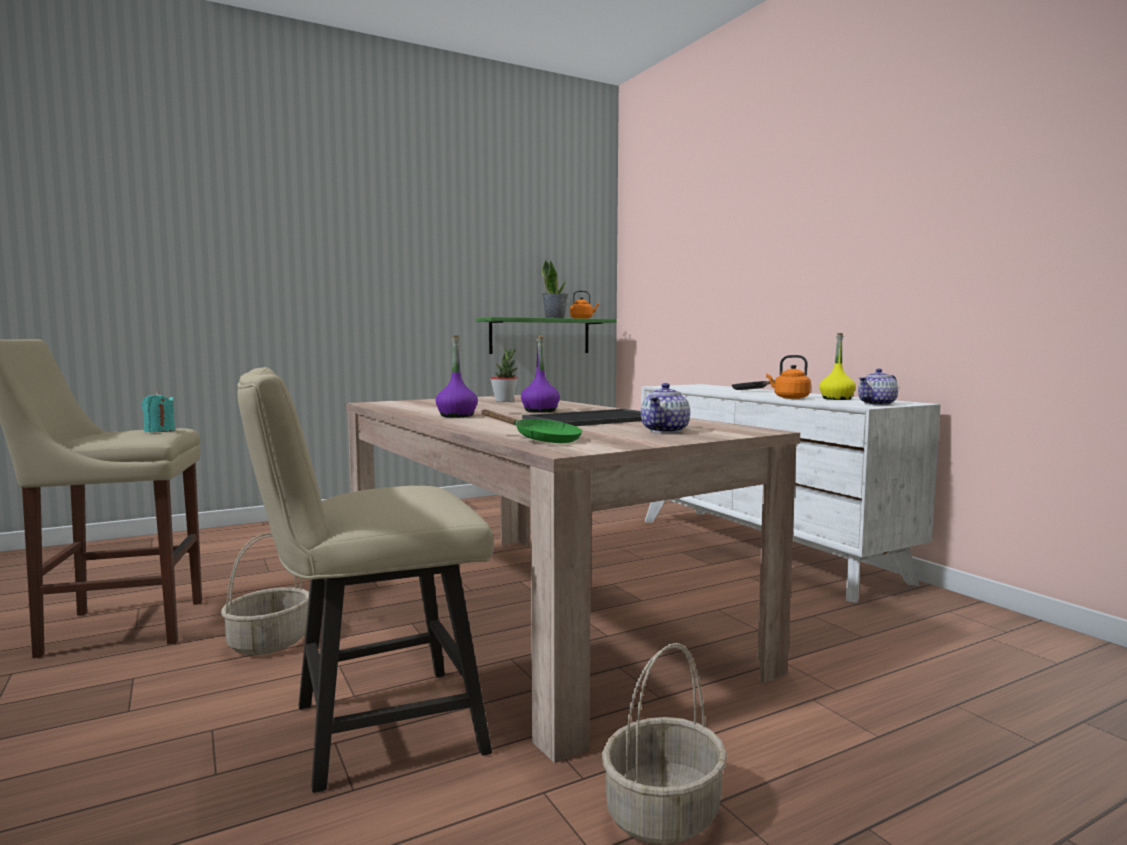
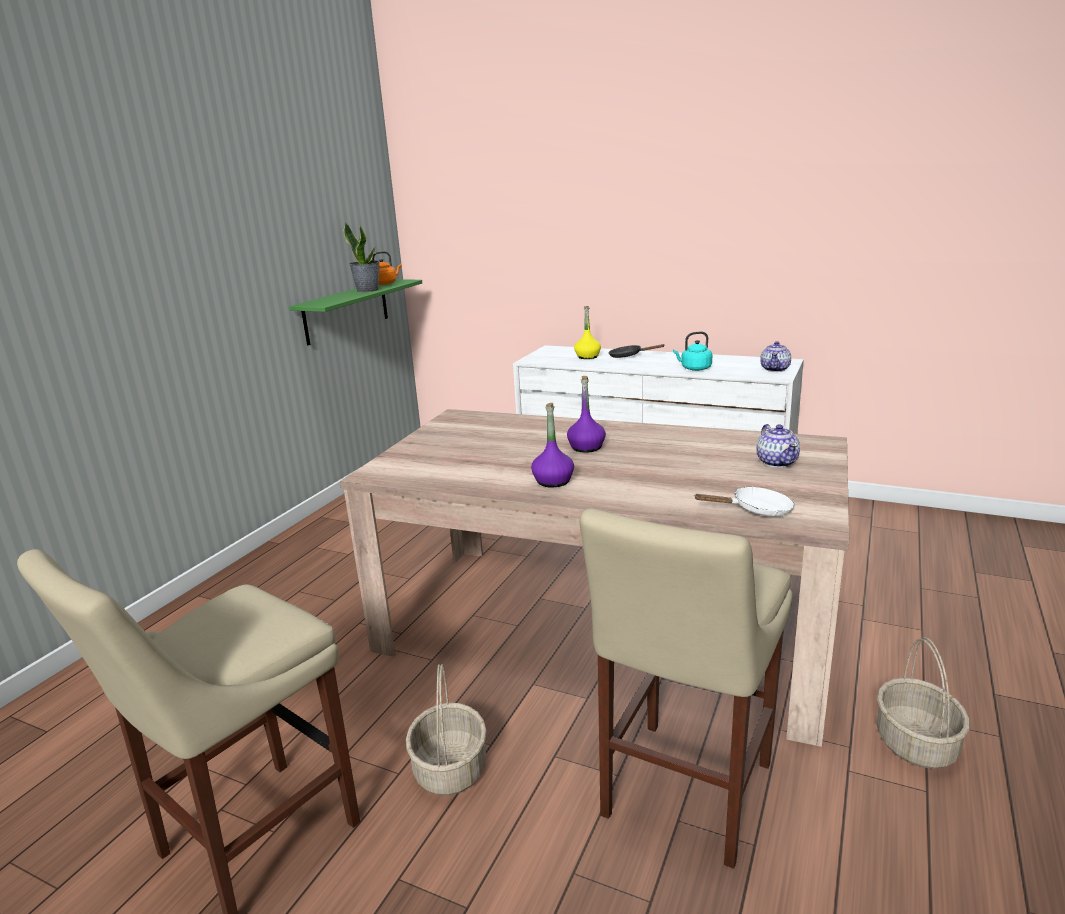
camera: 35 degrees left, 15 degrees up
turquoise candle [142,391,175,432] -> none
beige chair [237,367,494,793] -> beige stool [580,508,793,869]
green frying pan [481,410,582,443] -> white frying pan [694,487,795,517]
potted plant [490,348,518,402] -> none
tray [522,409,642,426] -> none
orange kettle [766,355,811,399] -> turquoise kettle [673,332,712,371]
yellow bottle [819,333,856,400] -> yellow bottle moved to [574,306,601,359]

